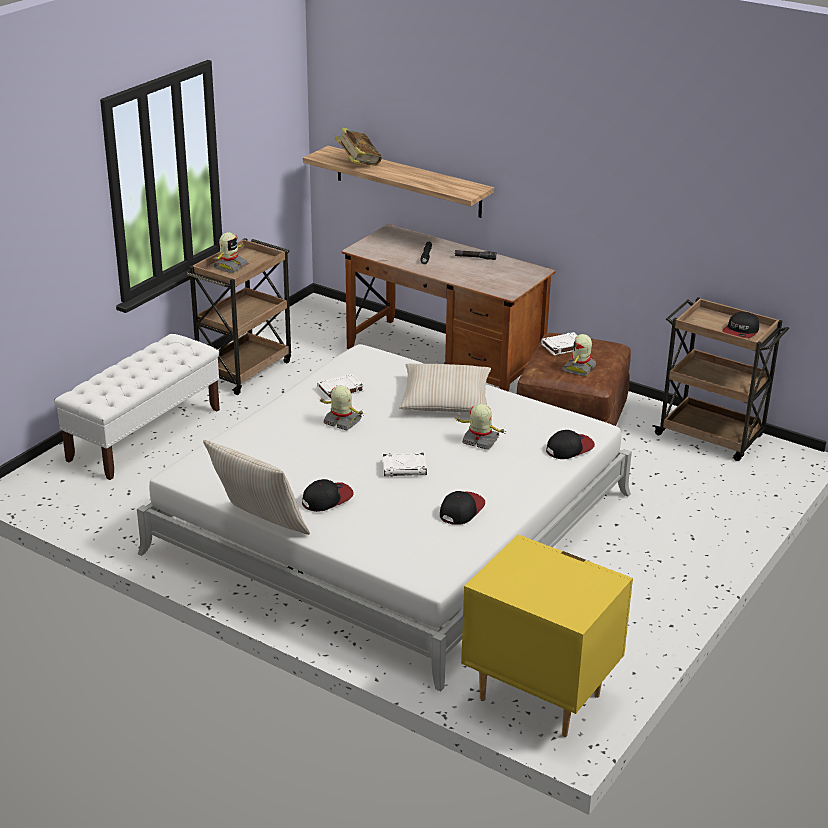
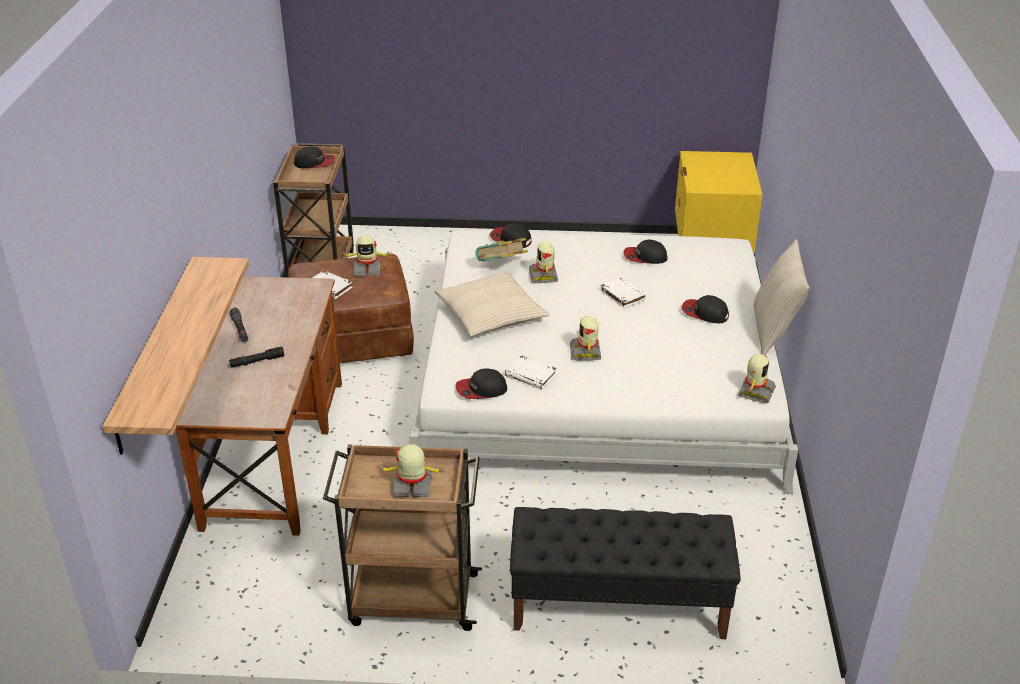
camera: 120 degrees left, 5 degrees up
white bench [54,334,220,480] -> black bench [510,507,741,639]
book [335,127,382,166] -> book moved to [476,238,528,261]
none -> cap [456,368,508,399]
none -> toy robot [738,354,776,403]

